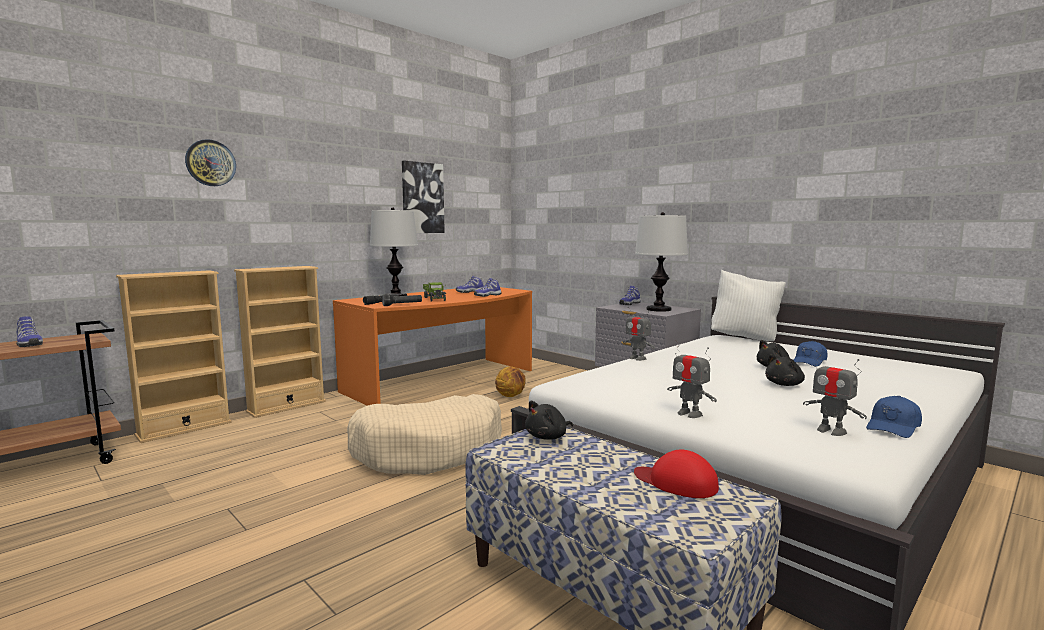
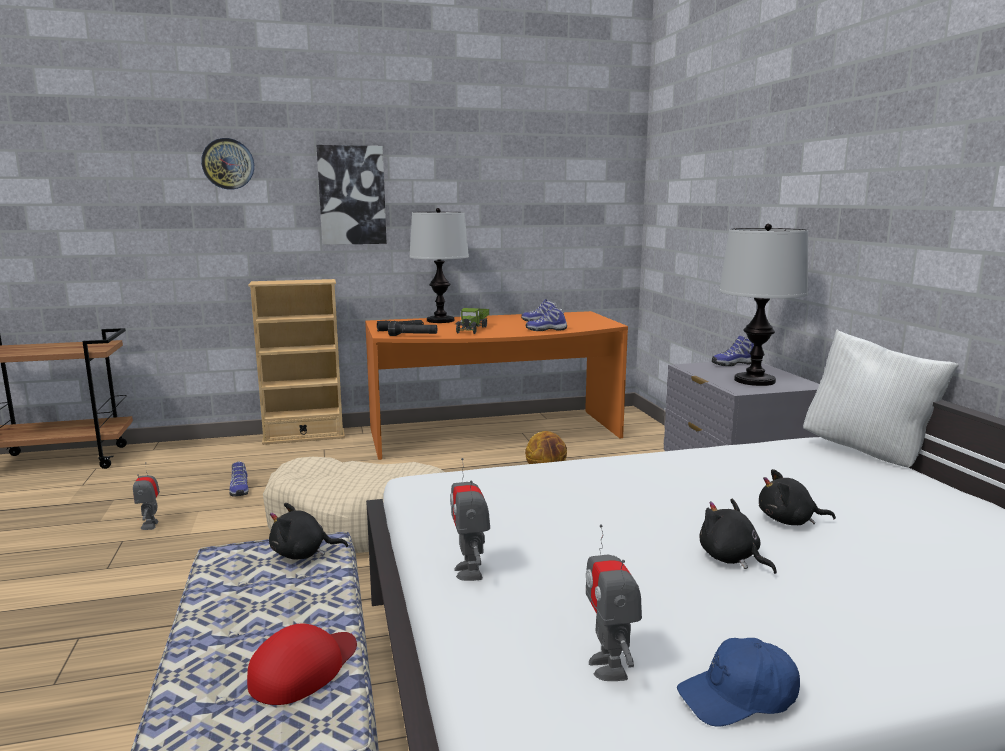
camera: 30 degrees right, 5 degrees up
shoe [16,316,43,347] -> shoe moved to [229,461,249,496]
beige bookcase [116,270,231,443] -> none
picture [402,160,445,233] -> picture moved to [316,145,387,245]
toy robot [623,307,655,361] -> toy robot moved to [133,462,160,530]
red cap [634,450,719,498] -> red cap turned 60 degrees clockwise [247,623,357,705]
black plush toy [765,354,805,386] -> black plush toy turned 60 degrees clockwise [699,499,777,574]
blue cap [793,341,828,367] -> none

